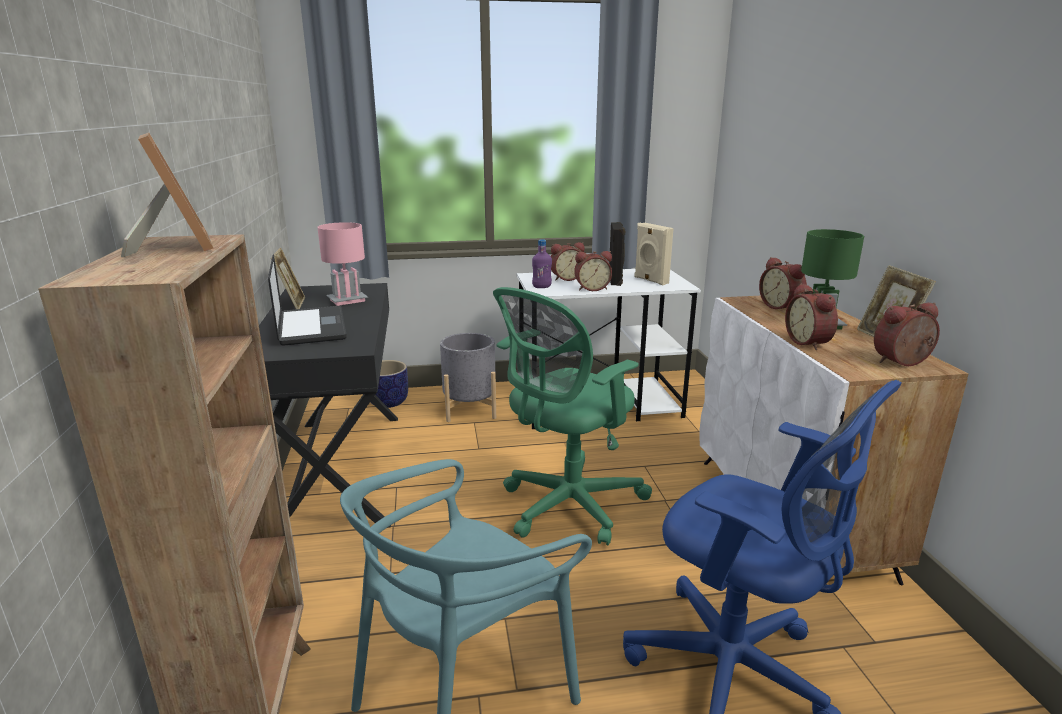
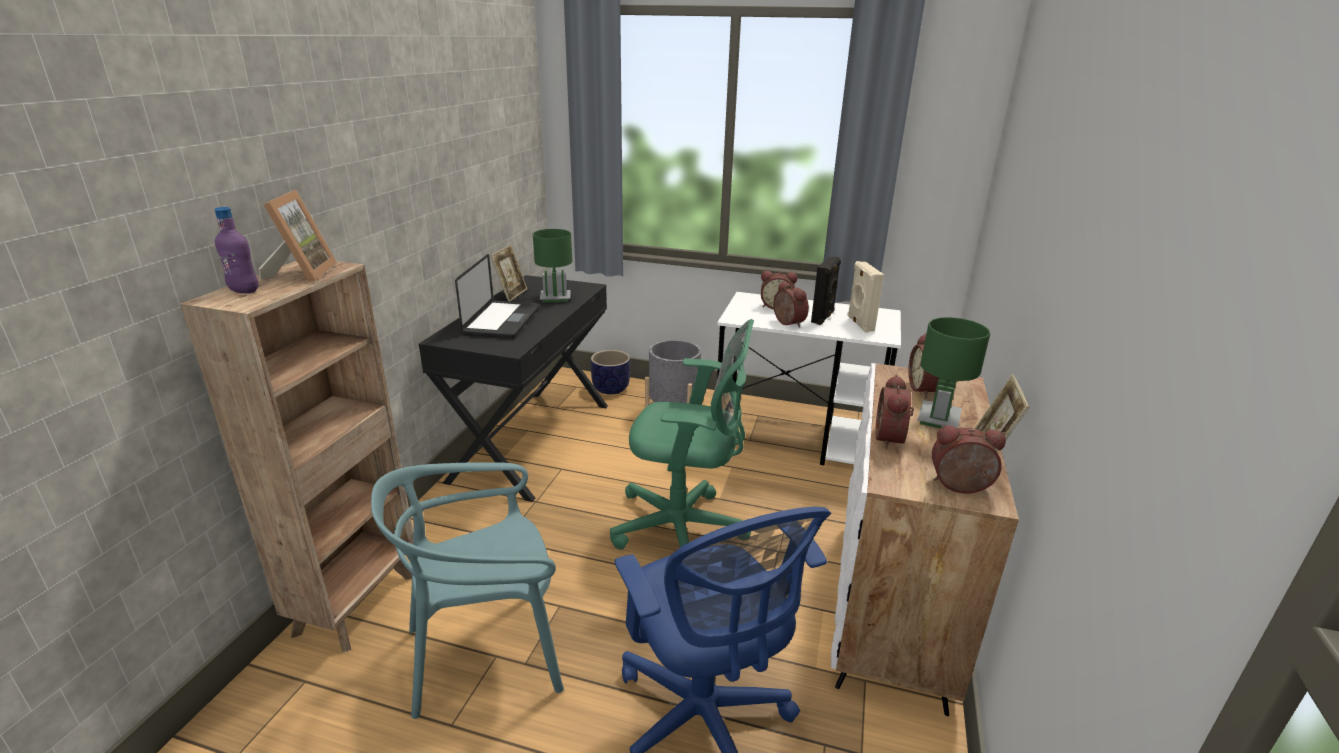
camera: 25 degrees right, 5 degrees up
pink table lamp [317,222,368,306] -> green table lamp [533,229,572,302]
green office chair [493,287,652,545] -> green office chair turned 150 degrees counterclockwise [610,319,754,550]
purple bottle [532,239,552,288] -> purple bottle moved to [214,207,259,293]
alarm clock [574,251,612,291] -> alarm clock turned 135 degrees counterclockwise [773,281,809,328]

